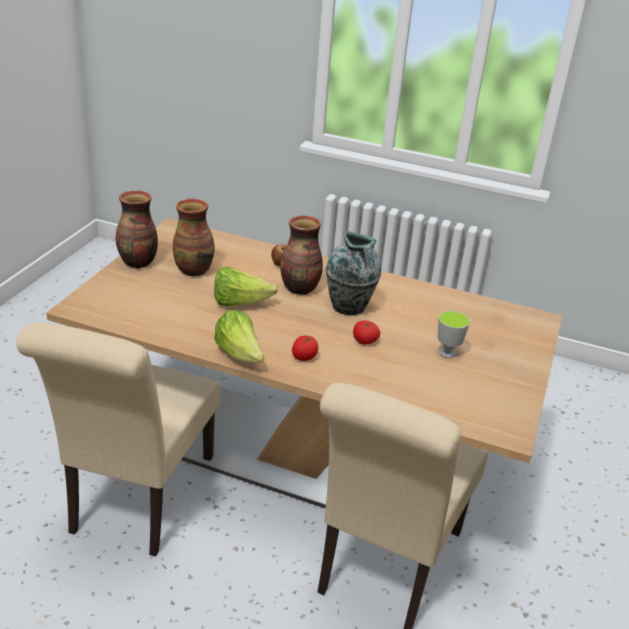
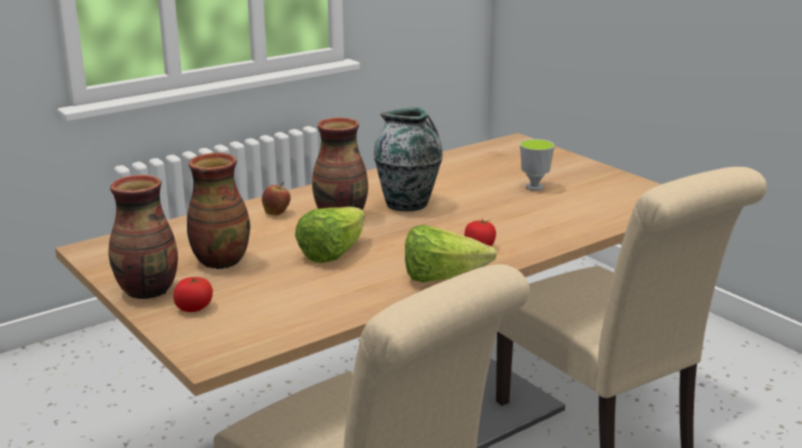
camera: 55 degrees left, 10 degrees down
tomato [353,321,380,345] -> tomato moved to [173,277,213,312]

